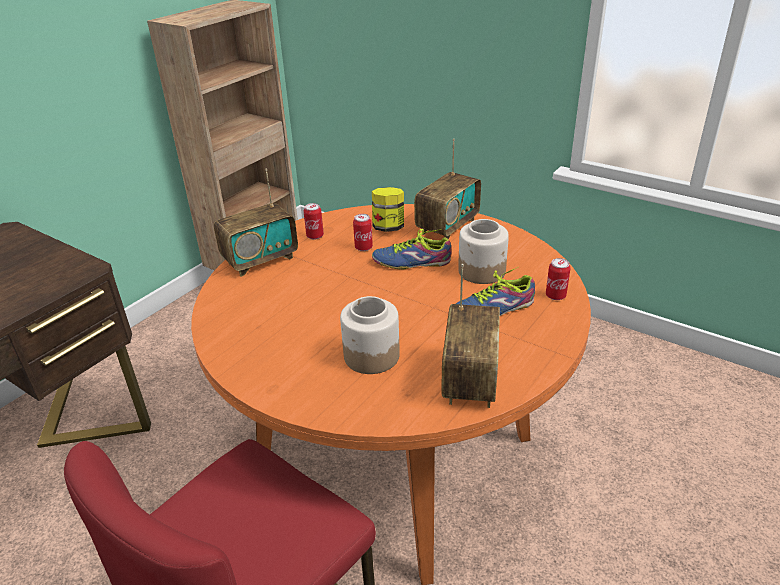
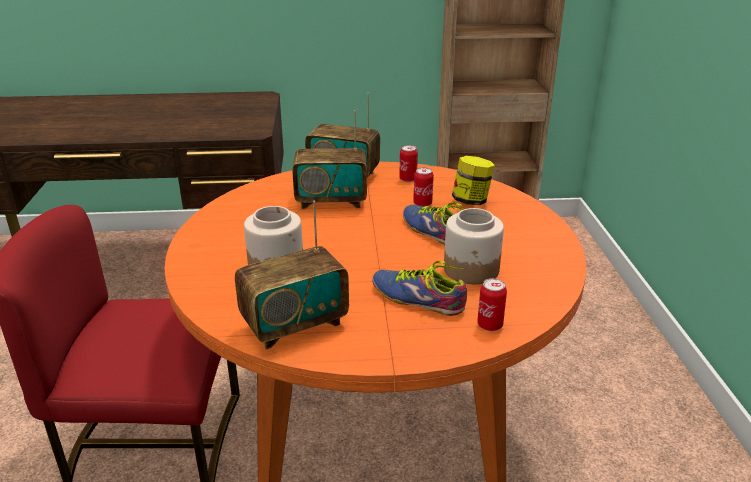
camera: 50 degrees right, 5 degrees down
radio [414,139,481,239] -> radio moved to [292,110,367,209]

